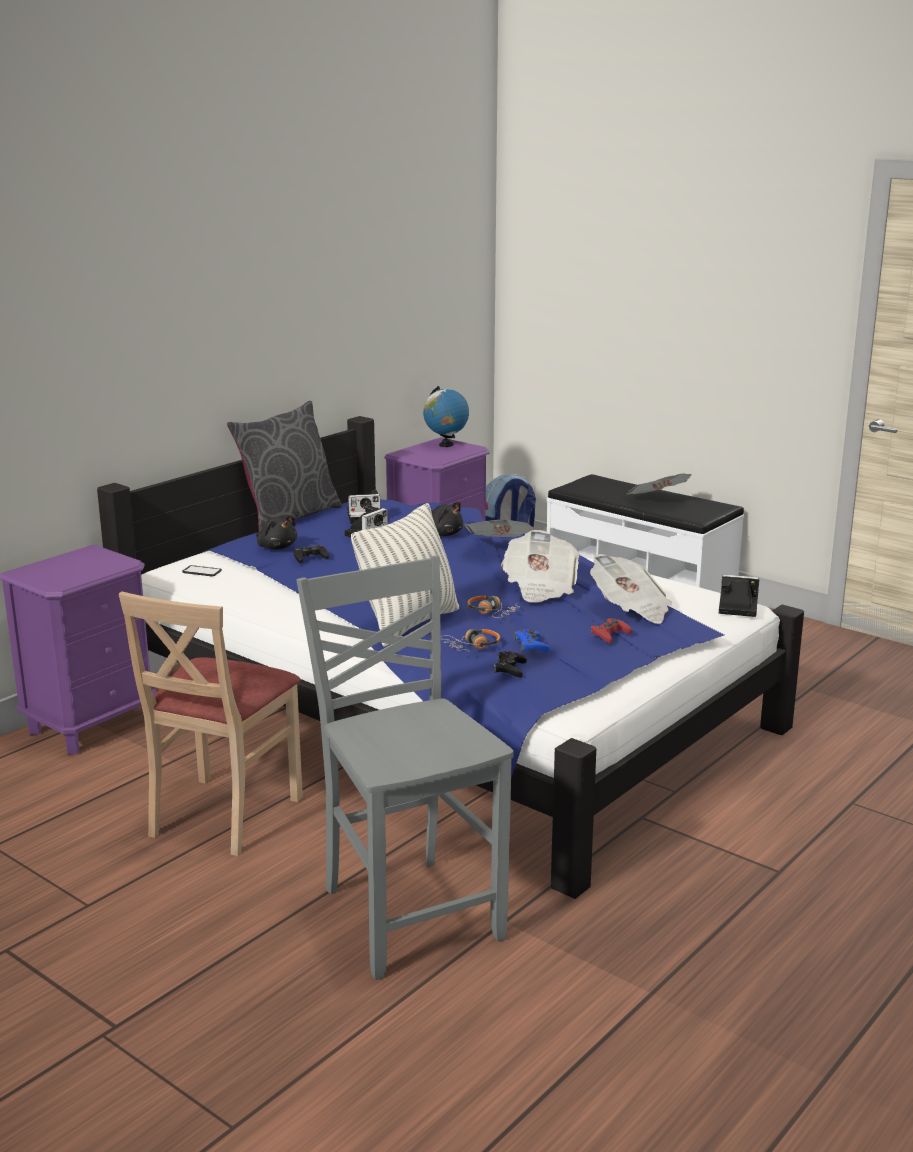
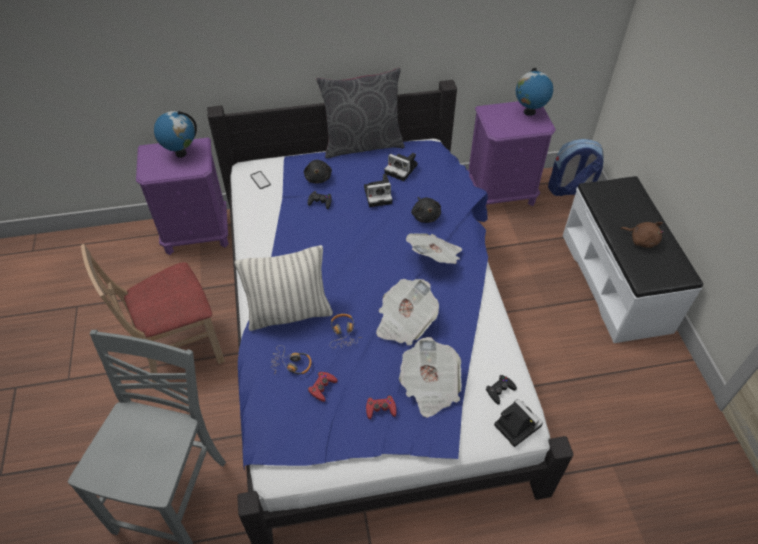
camera: 40 degrees right, 30 degrees up
black game controller [494,651,527,678] -> black game controller moved to [486,375,517,405]
blue game controller [514,629,549,652] -> red game controller [308,372,338,402]
newspaper [627,473,692,494] -> brown plush toy [621,222,664,248]
none -> globe [154,111,197,158]

